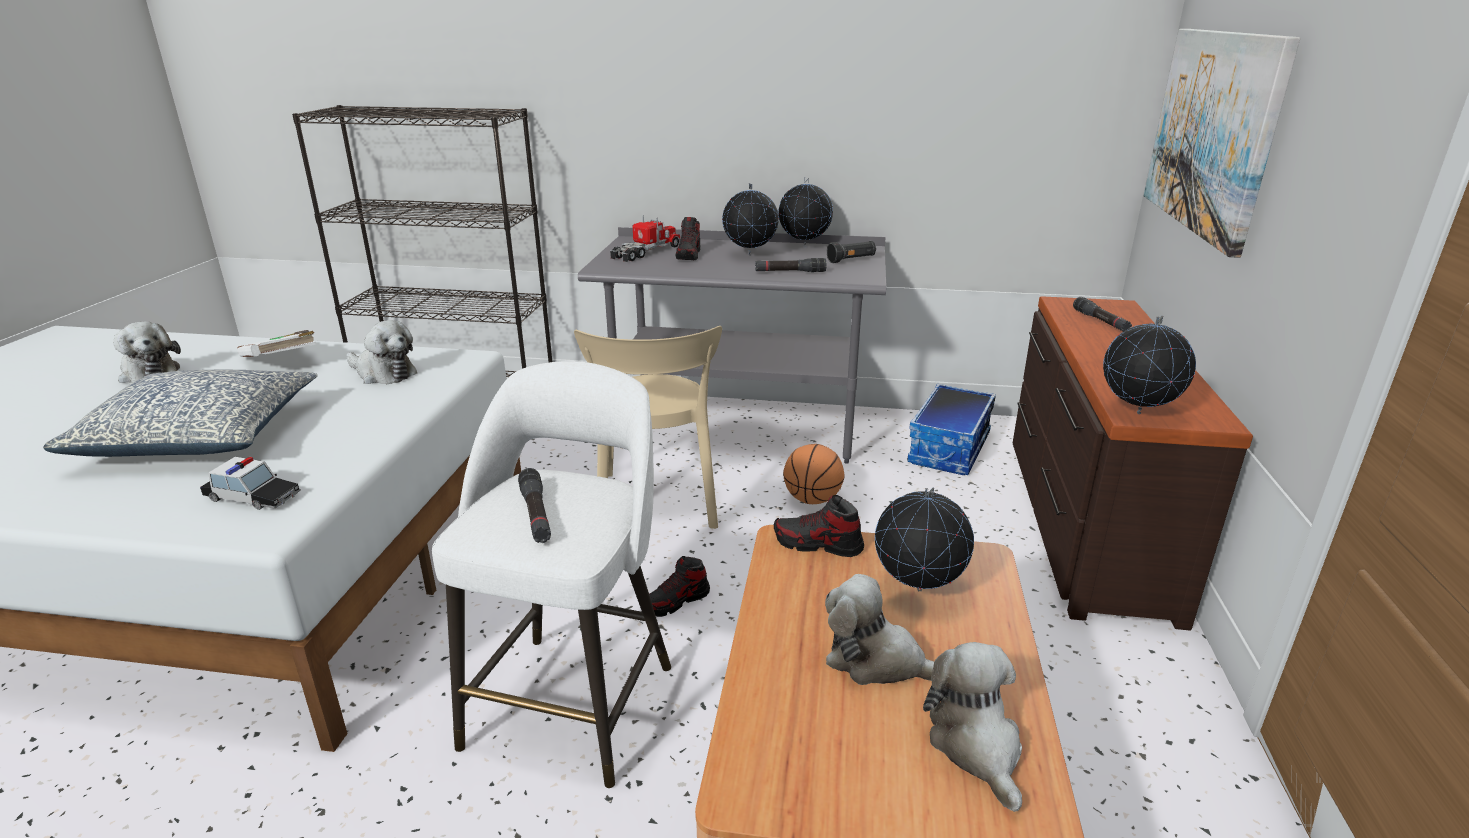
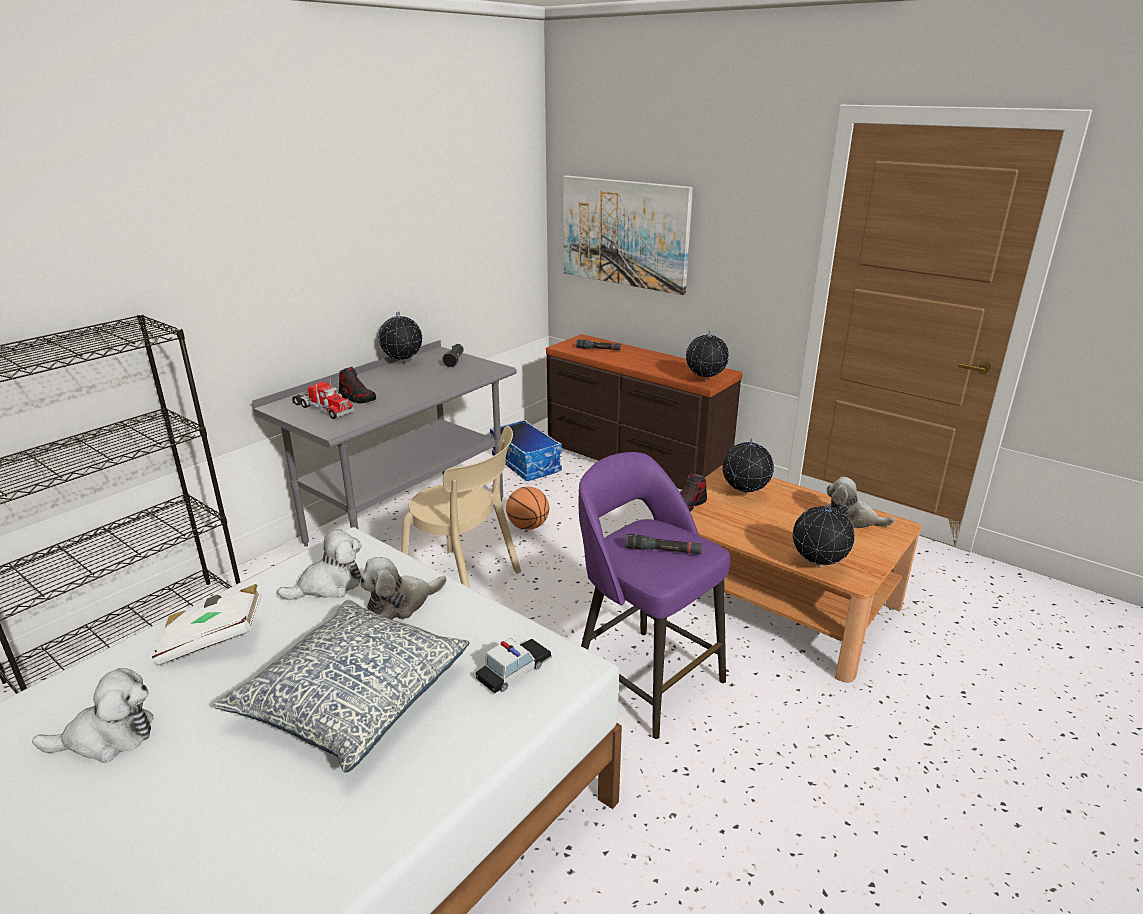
camera: 60 degrees left, 0 degrees up
white stool [432,361,671,788] -> purple stool [578,452,730,739]
toy truck [610,215,680,262] -> toy truck turned 150 degrees clockwise [292,379,354,419]
shoe [649,556,710,617] -> none
globe [722,183,779,256] -> globe moved to [793,503,855,568]
black flashlight [755,258,826,272] -> none
plush toy [825,574,934,685] -> plush toy moved to [359,557,447,620]

